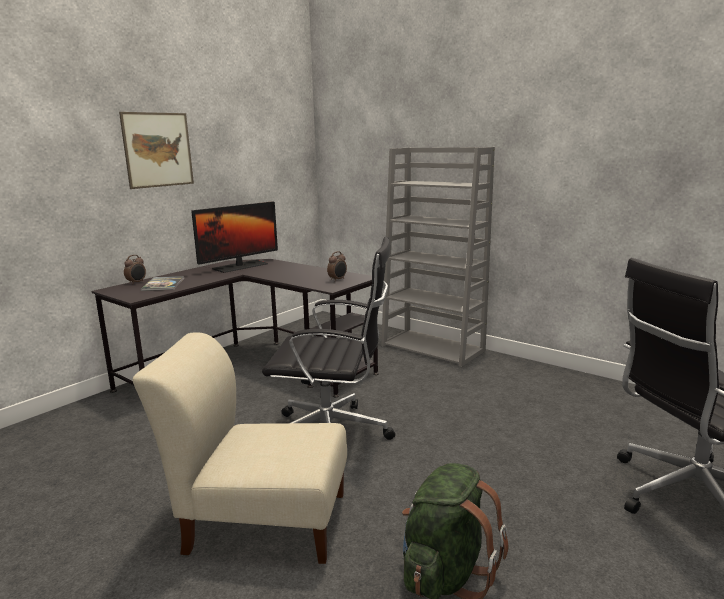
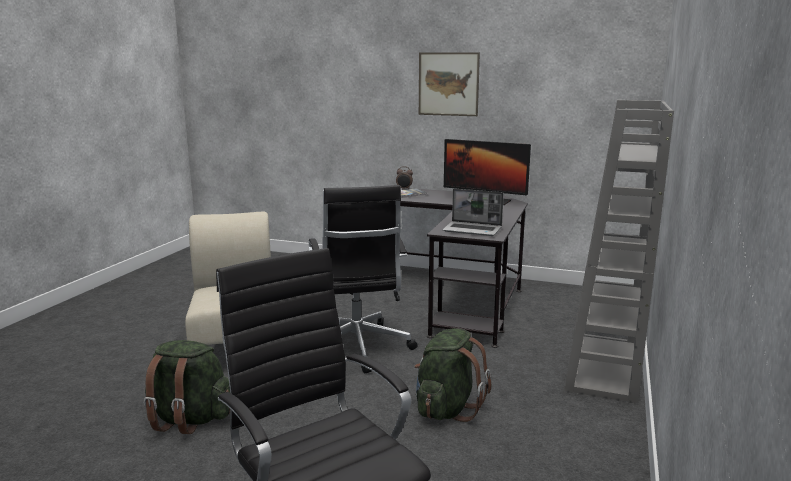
camera: 70 degrees right, 0 degrees up
alarm clock [327,251,347,281] -> laptop [442,189,504,236]
none -> green backpack [415,328,491,422]

